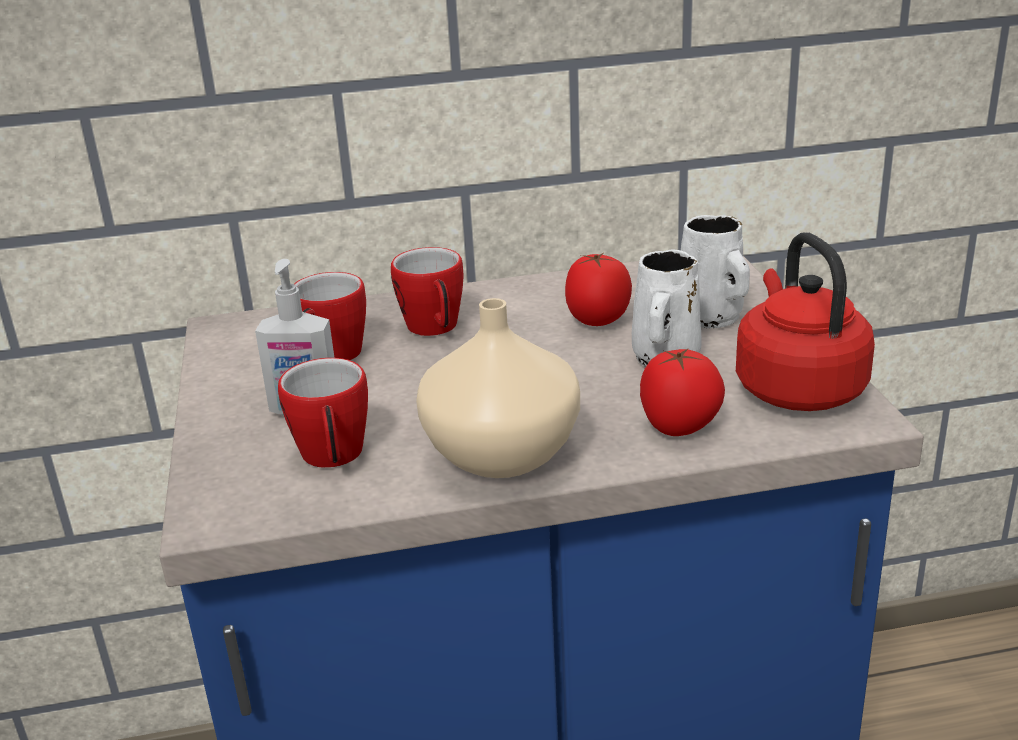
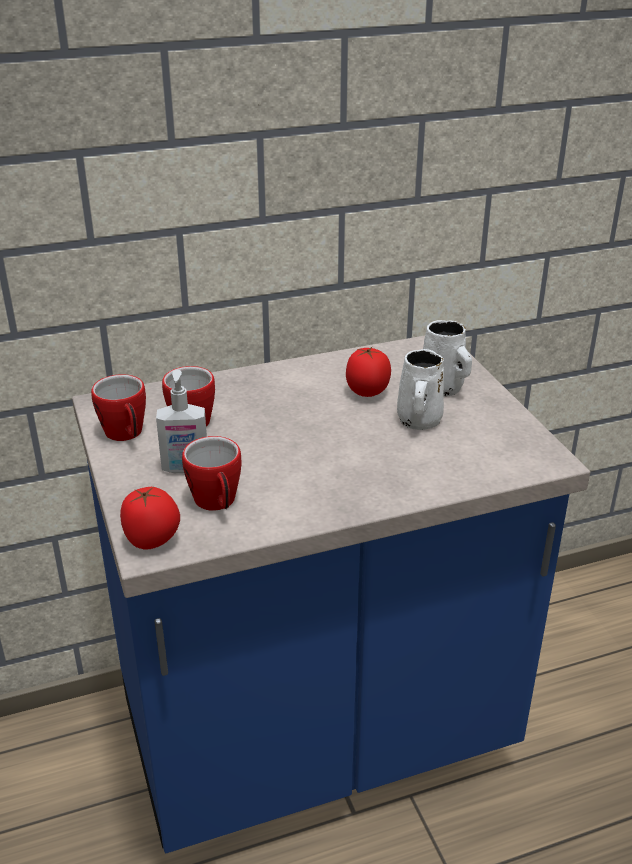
camera: 10 degrees left, 5 degrees up
mug [391,247,464,336] -> mug moved to [91,374,146,441]
beige vase [416,298,580,478] -> none
tomato [640,348,725,436] -> tomato moved to [120,487,180,550]
red kettle [736,232,875,411] -> none

